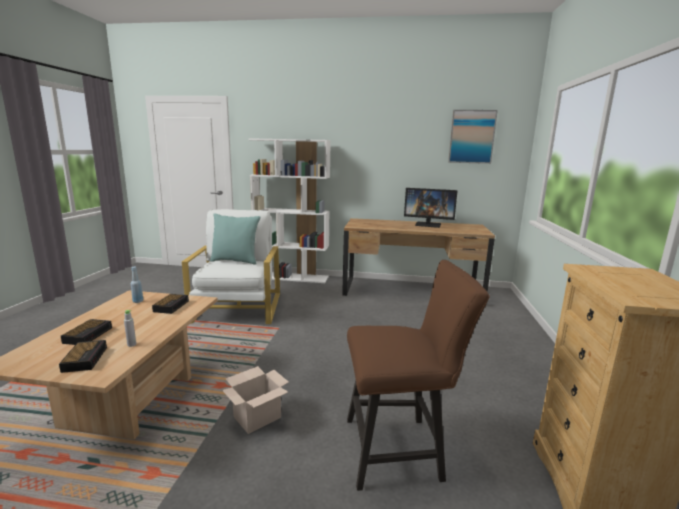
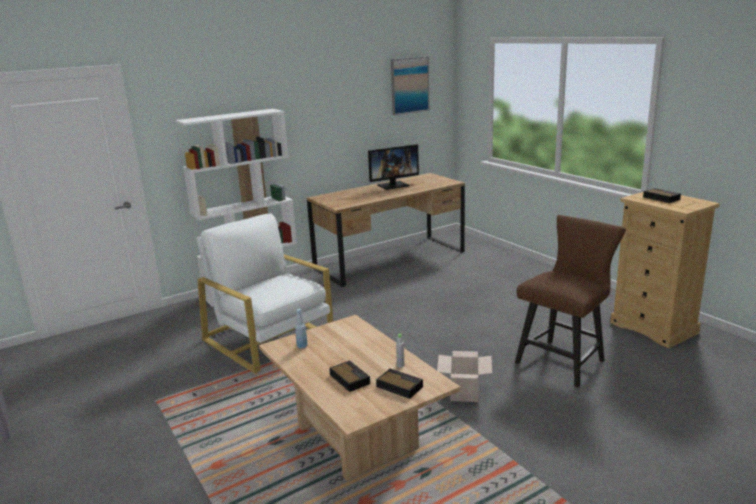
camera: 40 degrees left, 5 degrees up
alarm clock [152,294,189,314] -> alarm clock moved to [643,188,681,203]
turquoise pillow [210,213,260,265] -> none

